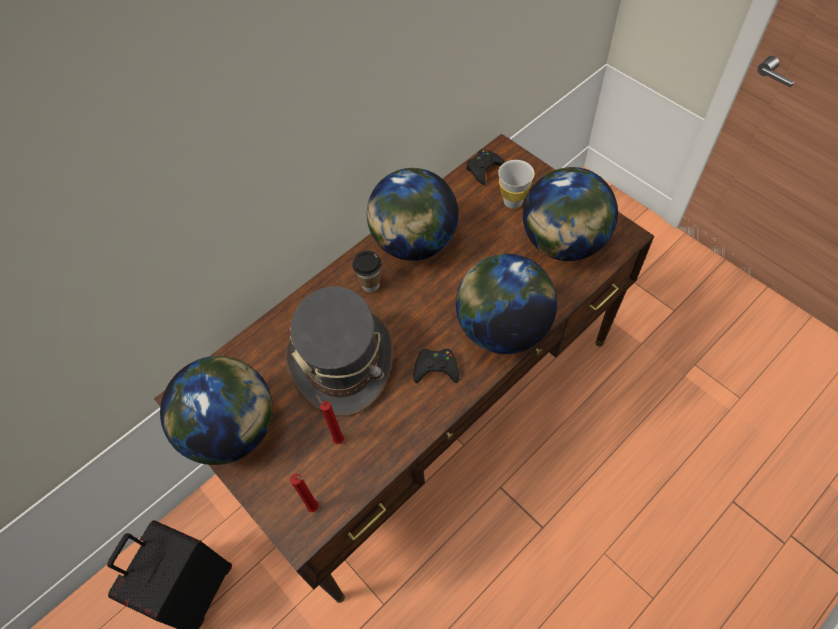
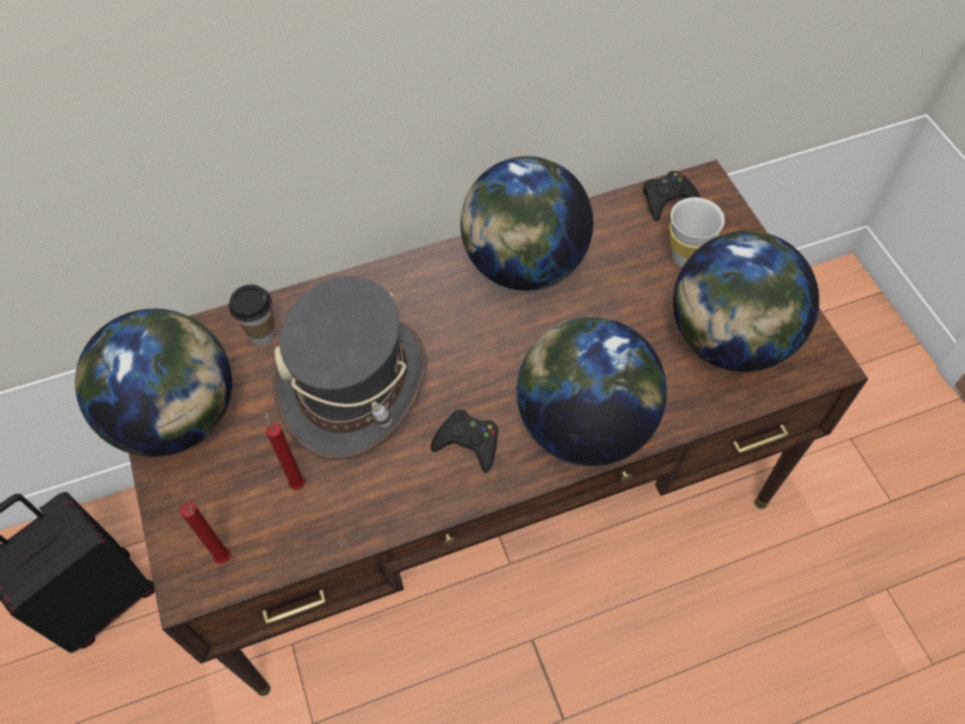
camera: 20 degrees right, 0 degrees up
cup [352,251,382,293] -> cup moved to [229,285,275,345]

